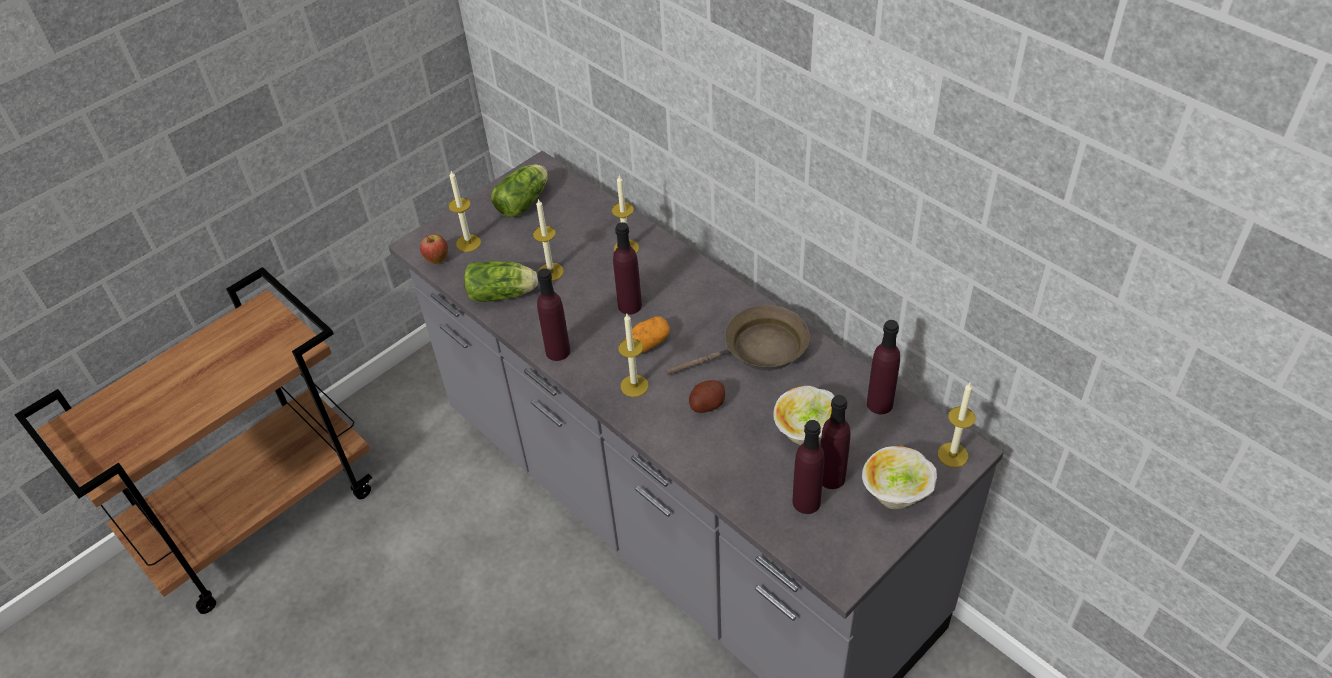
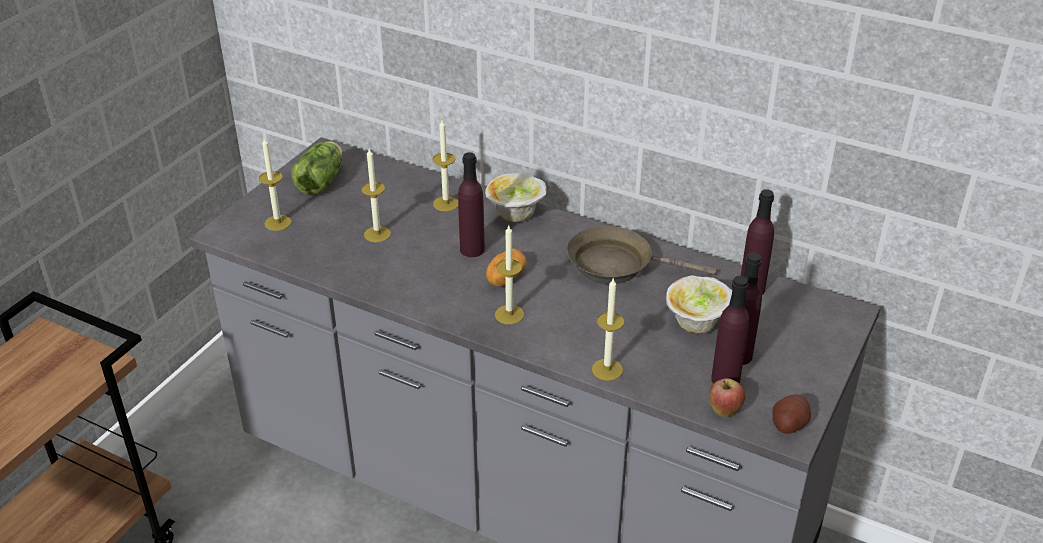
camera: 20 degrees left, 10 degrees down
apple [420,234,448,264] -> apple moved to [709,378,745,417]
lettuce [464,261,538,302] -> none
purple bottle [537,268,570,361] -> none
brown frying pan [666,305,810,375] -> brown frying pan turned 135 degrees counterclockwise [567,226,716,284]
potato [689,380,725,413] -> potato moved to [772,394,811,434]
bowl [862,446,937,509] -> bowl moved to [485,173,546,223]
candle [938,383,976,468] -> candle moved to [592,279,624,381]

